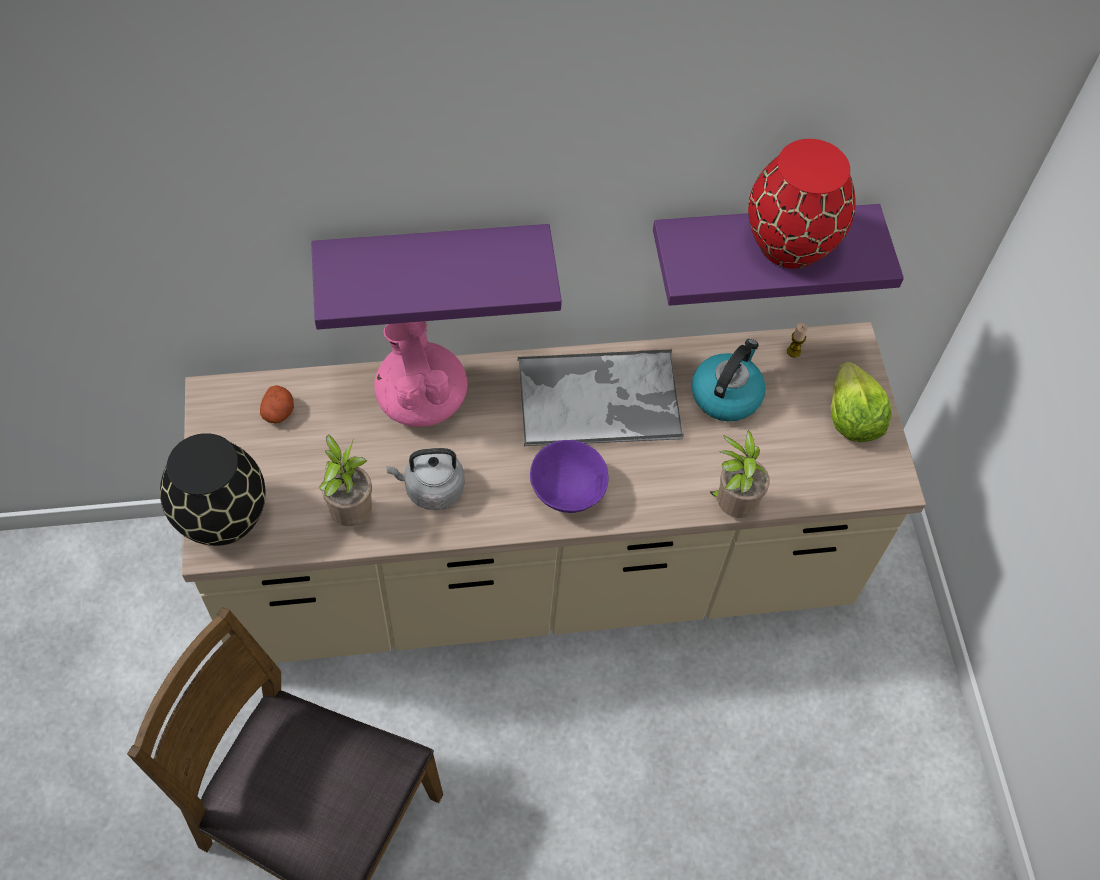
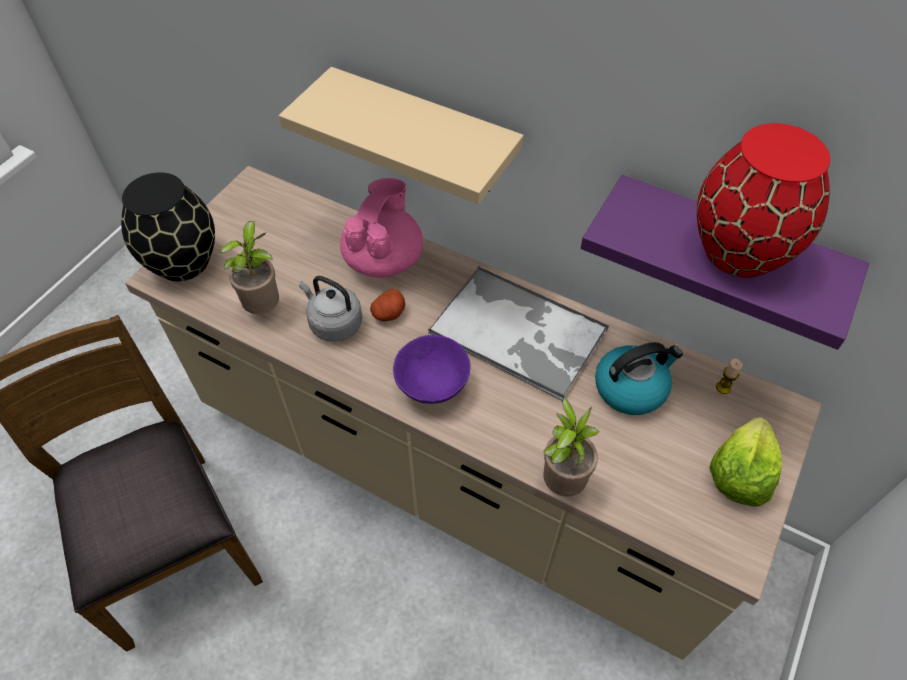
camera: 40 degrees right, 5 degrees down
potato [260,385,294,423] -> potato moved to [370,289,405,321]
purple shelf [311,224,562,330] -> beige shelf [279,67,524,204]

